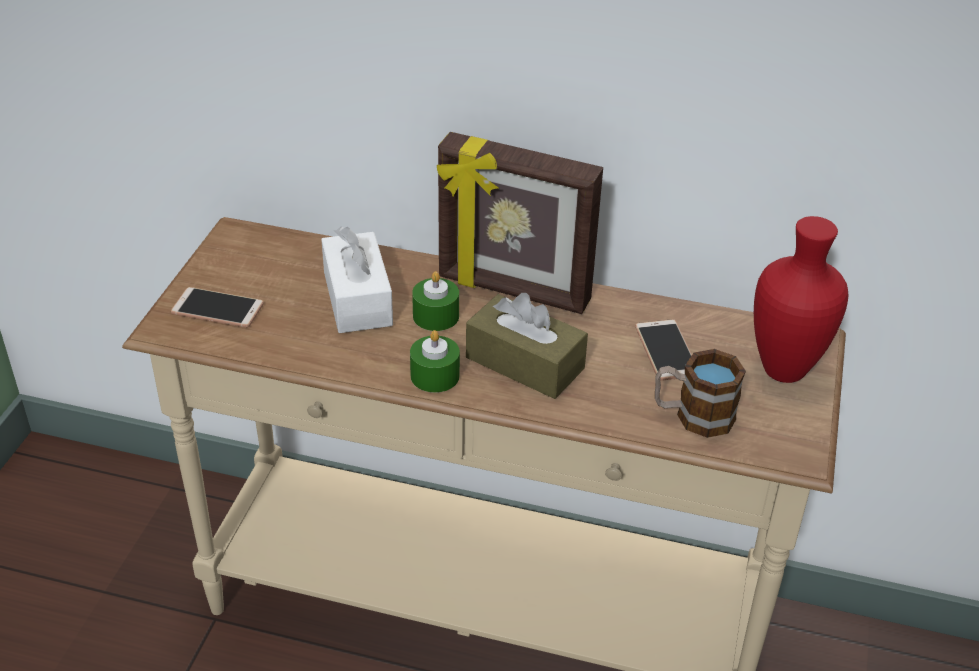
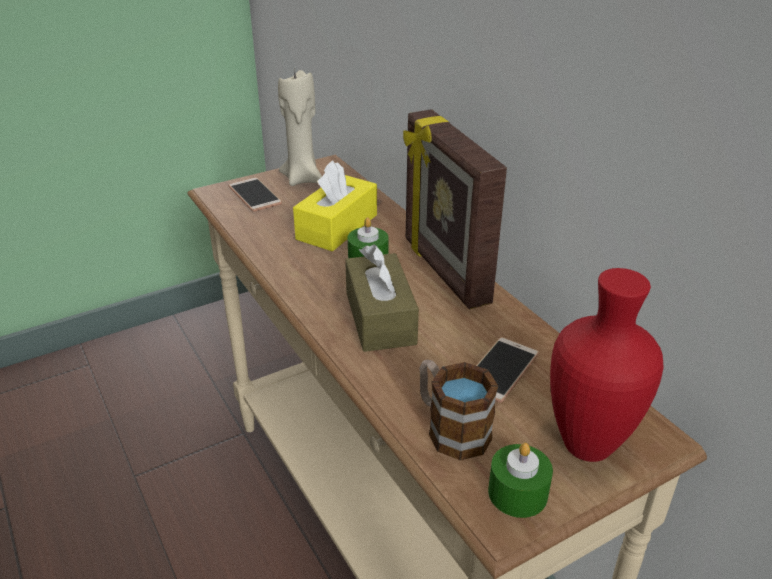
camera: 45 degrees right, 5 degrees down
white tissue box [321,226,393,333] -> yellow tissue box [293,160,377,252]
green candle [410,330,460,393] -> green candle moved to [488,443,553,518]
none -> beige candle [278,68,322,186]

